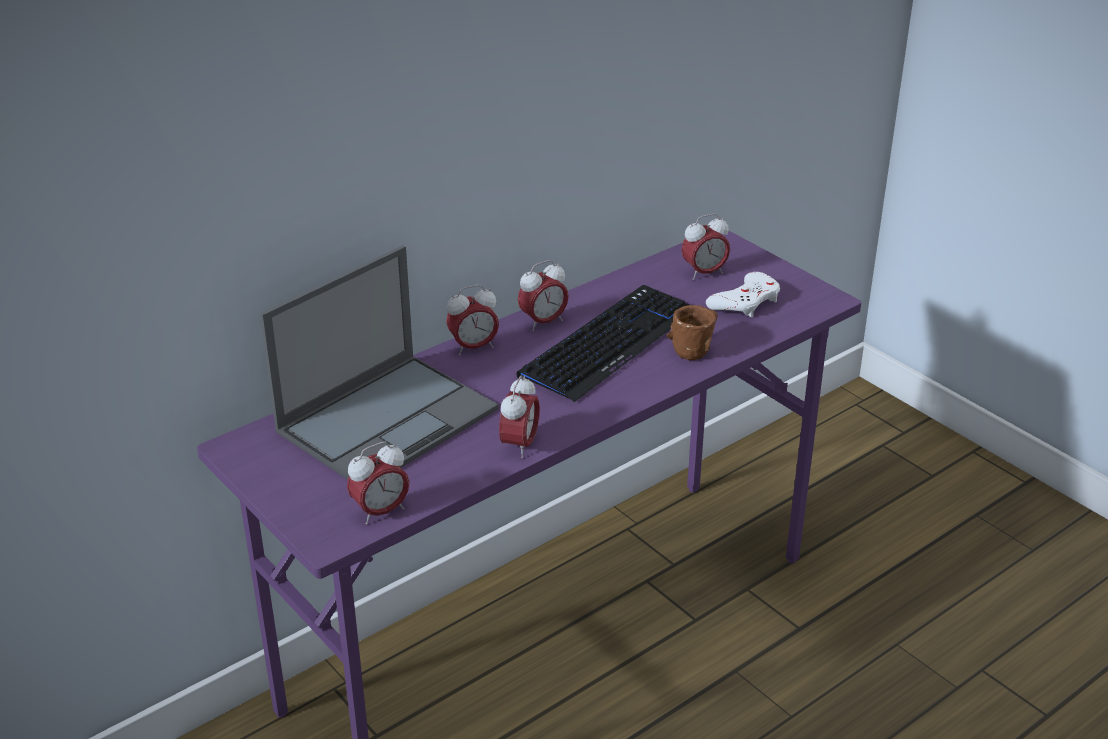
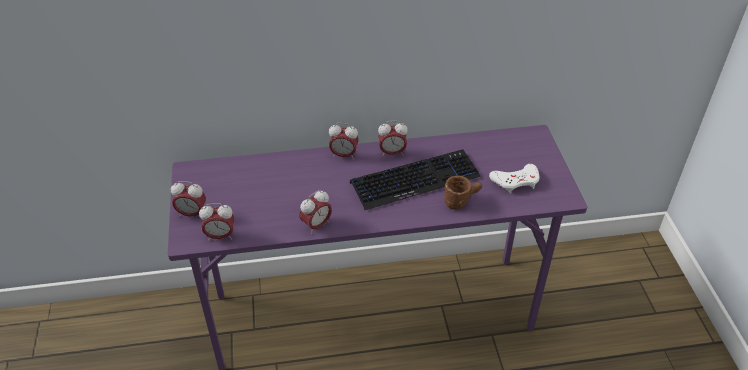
camera: 30 degrees right, 10 degrees up
laptop [260,245,499,480] -> none
alarm clock [681,214,730,280] -> alarm clock moved to [171,181,206,217]

